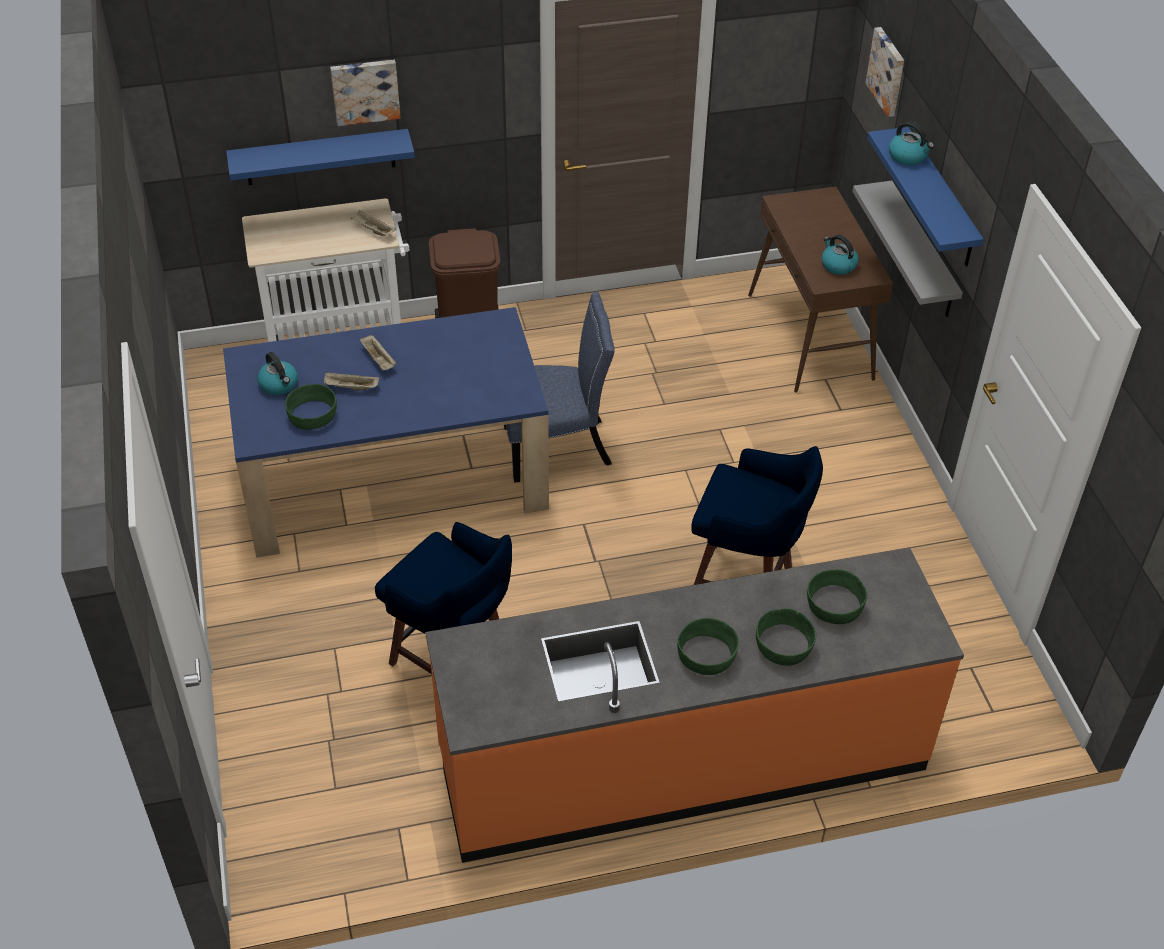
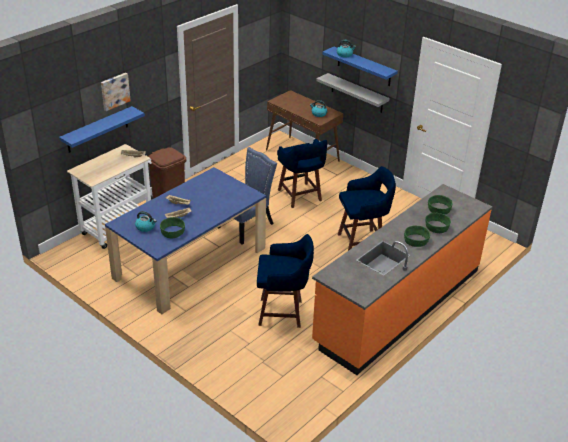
camera: 35 degrees left, 10 degrees down
picture [865,27,904,117] -> none
none -> blue stool [277,139,327,208]

